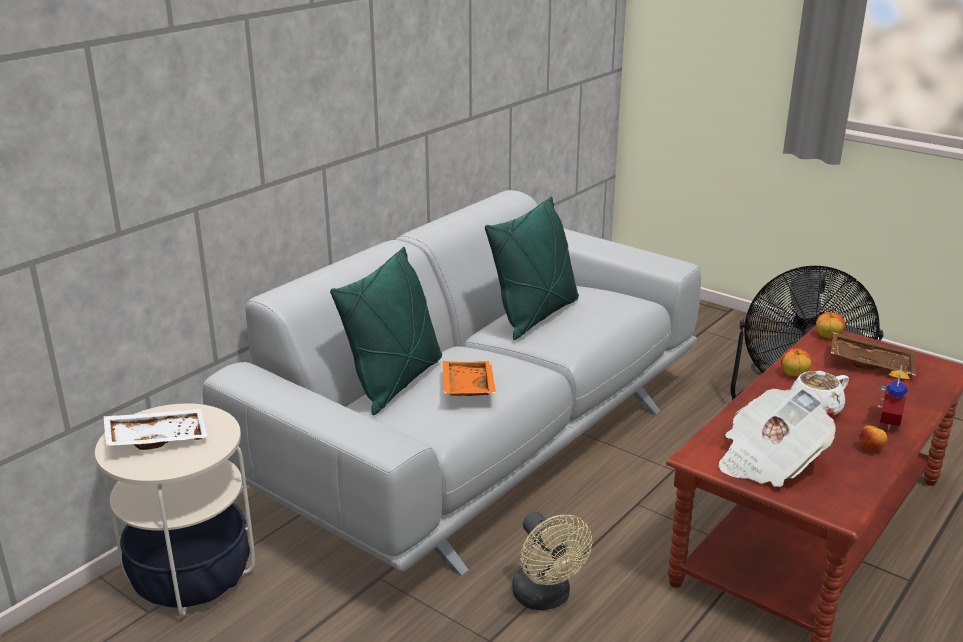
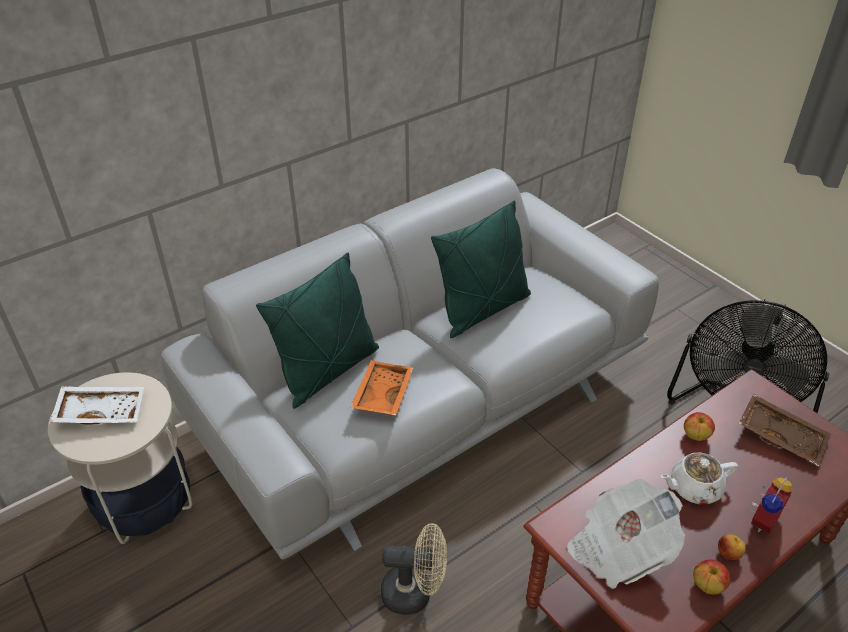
camera: 15 degrees right, 15 degrees up
beige fan [512,512,592,610] -> beige fan turned 75 degrees counterclockwise [381,523,447,615]
apple [816,312,845,338] -> apple moved to [693,559,730,595]

